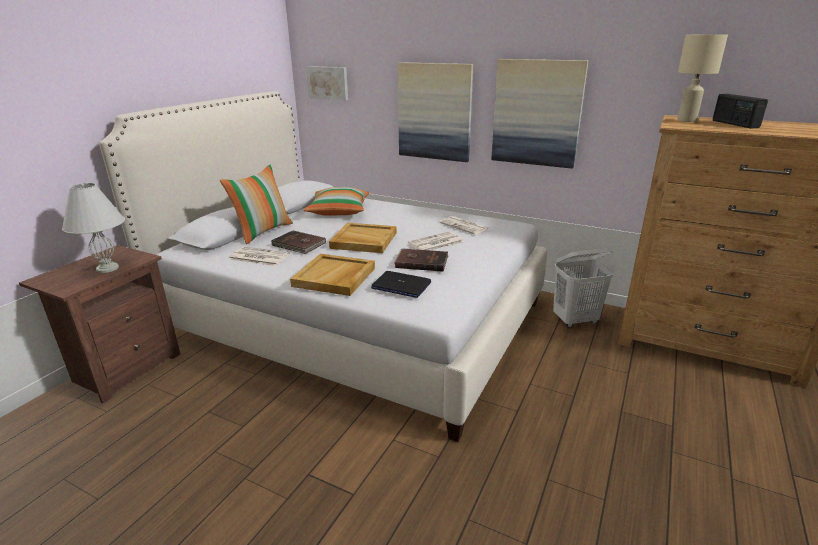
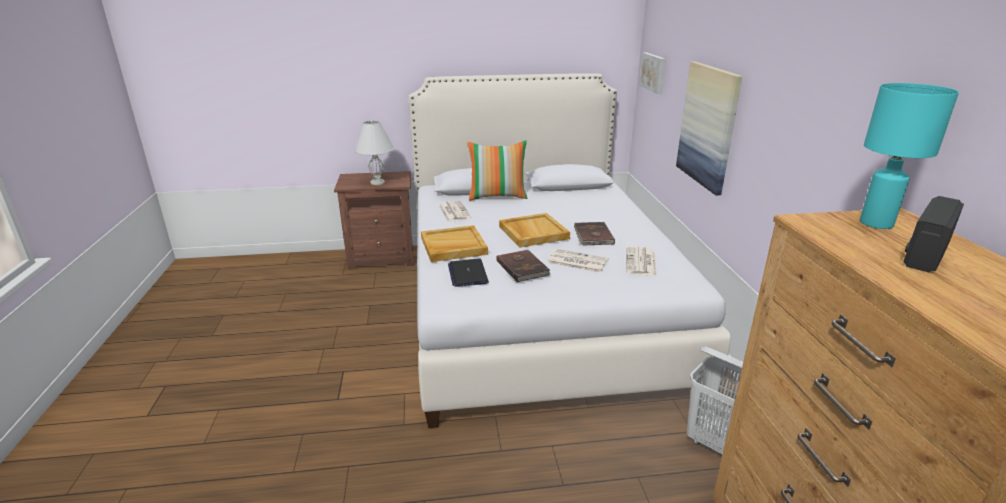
camera: 55 degrees right, 0 degrees up
brown book [271,230,326,254] -> brown book moved to [574,222,615,245]
pillow [304,187,369,216] -> none
picture [491,59,588,169] -> none
beige table lamp [677,34,728,122] -> turquoise table lamp [860,83,959,229]

